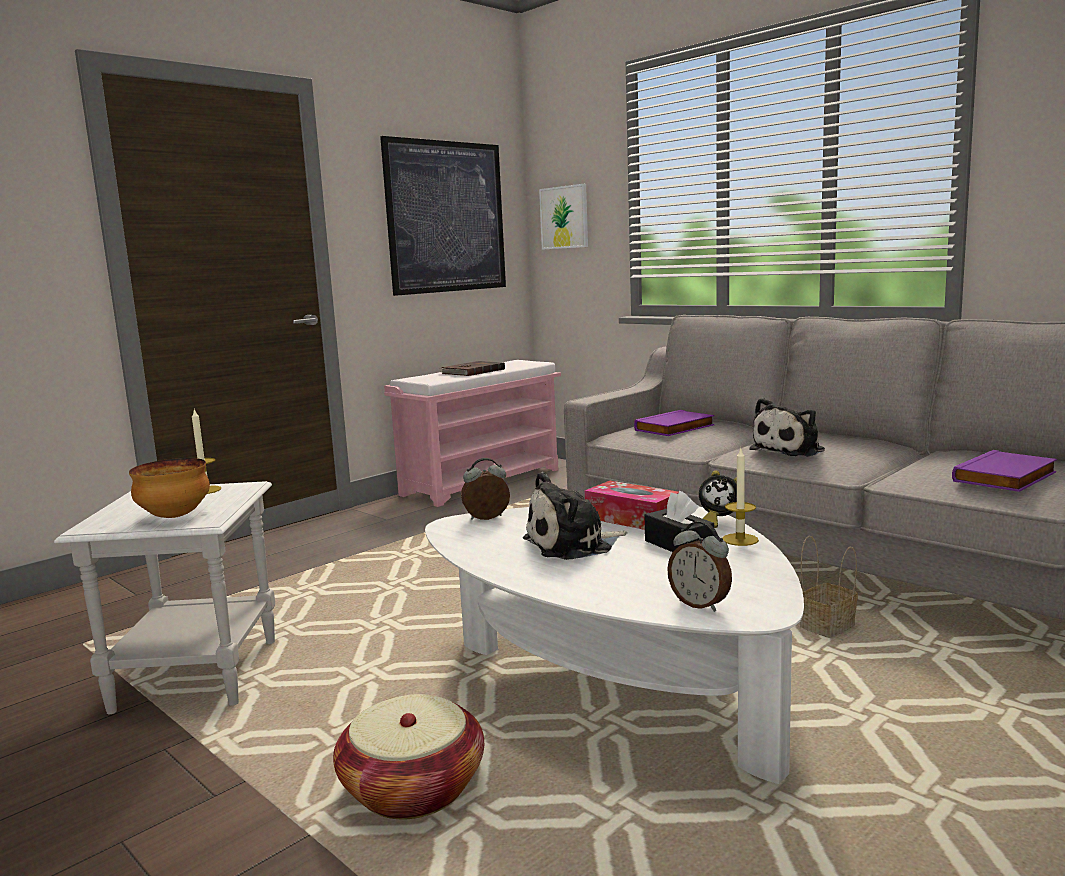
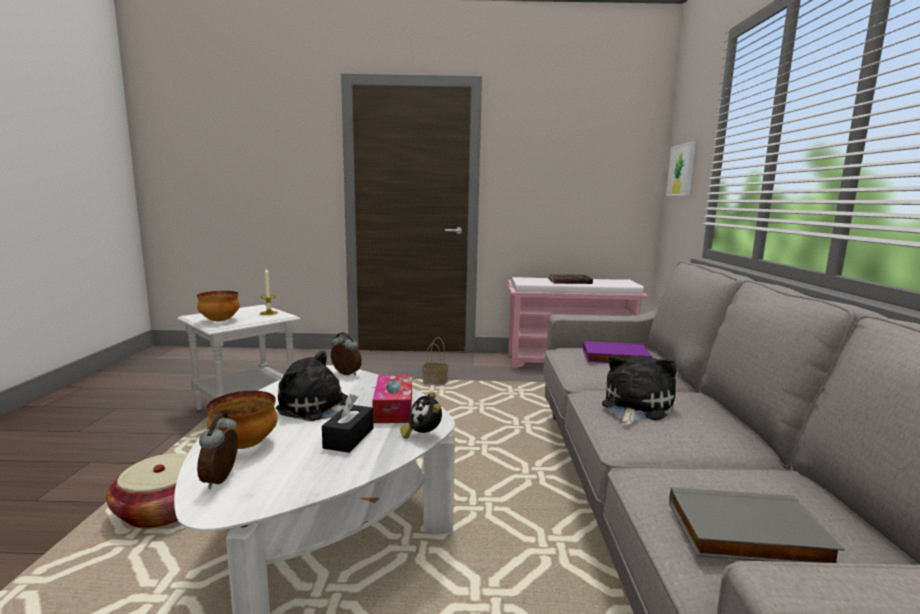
camera: 45 degrees right, 0 degrees up
picture [380,136,506,296] -> none
candle [723,449,759,546] -> none
plush toy [750,398,825,457] -> plush toy turned 120 degrees clockwise [602,355,677,426]
basket [800,536,858,638] -> basket moved to [422,337,448,385]
purple book [952,450,1057,492] -> grey book [669,487,845,563]
none -> bowl [206,391,277,449]

